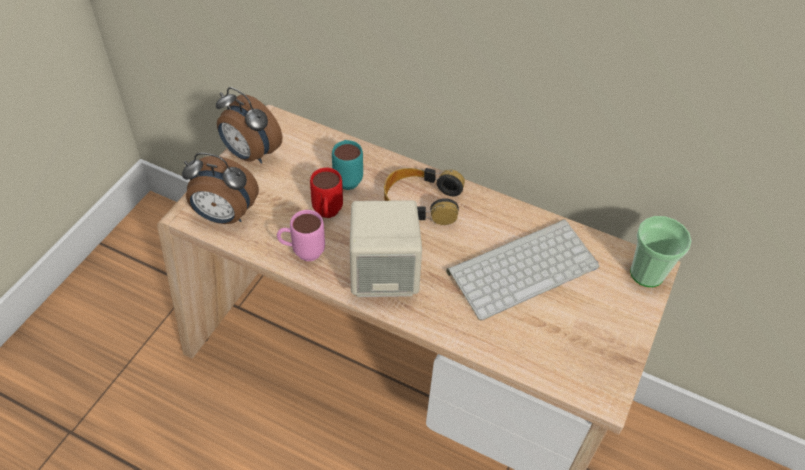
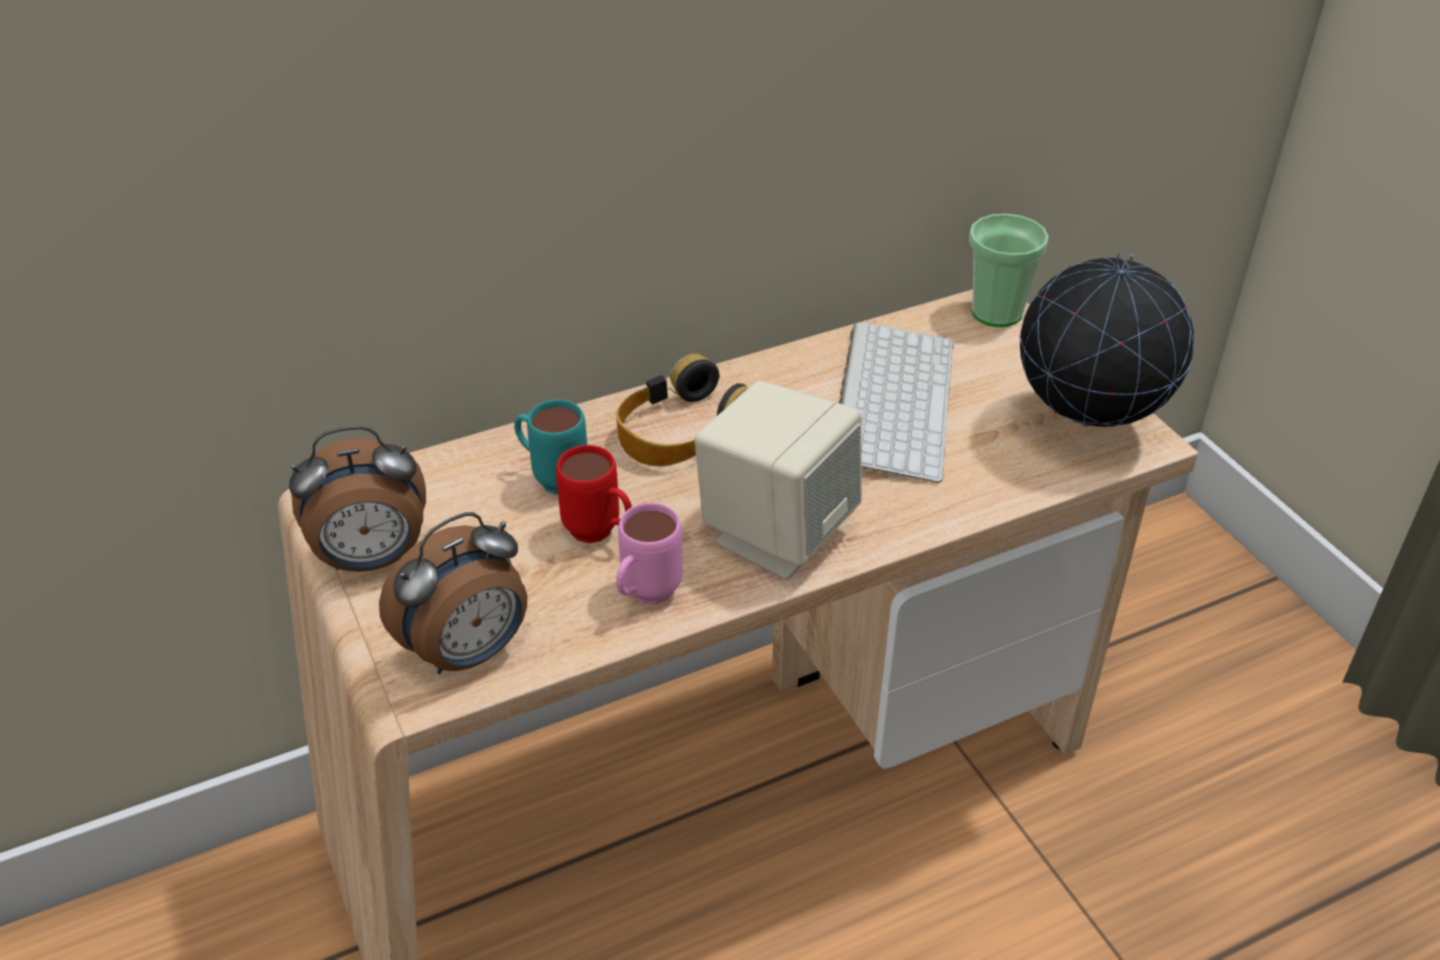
camera: 50 degrees left, 10 degrees down
none -> globe [1019,250,1194,427]

